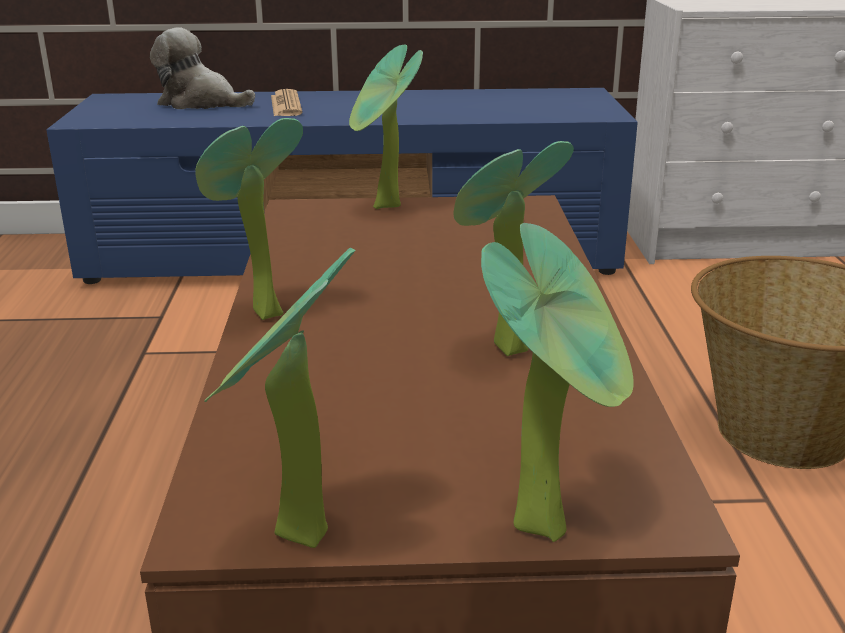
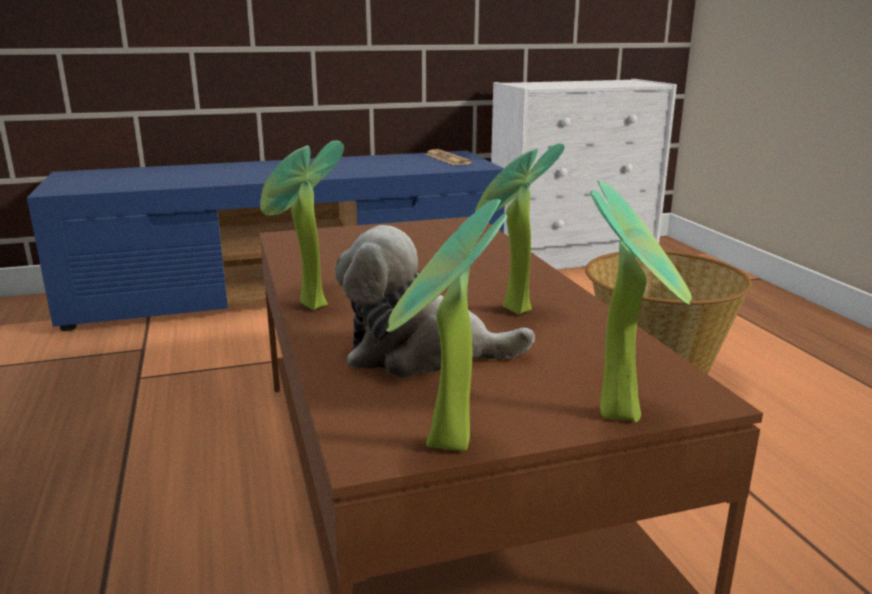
camera: 15 degrees left, 5 degrees down
plush toy [150,27,255,109] -> plush toy moved to [335,225,535,377]
newspaper [271,89,302,116] -> newspaper moved to [425,149,472,165]
potted plant [349,44,423,209] -> none

